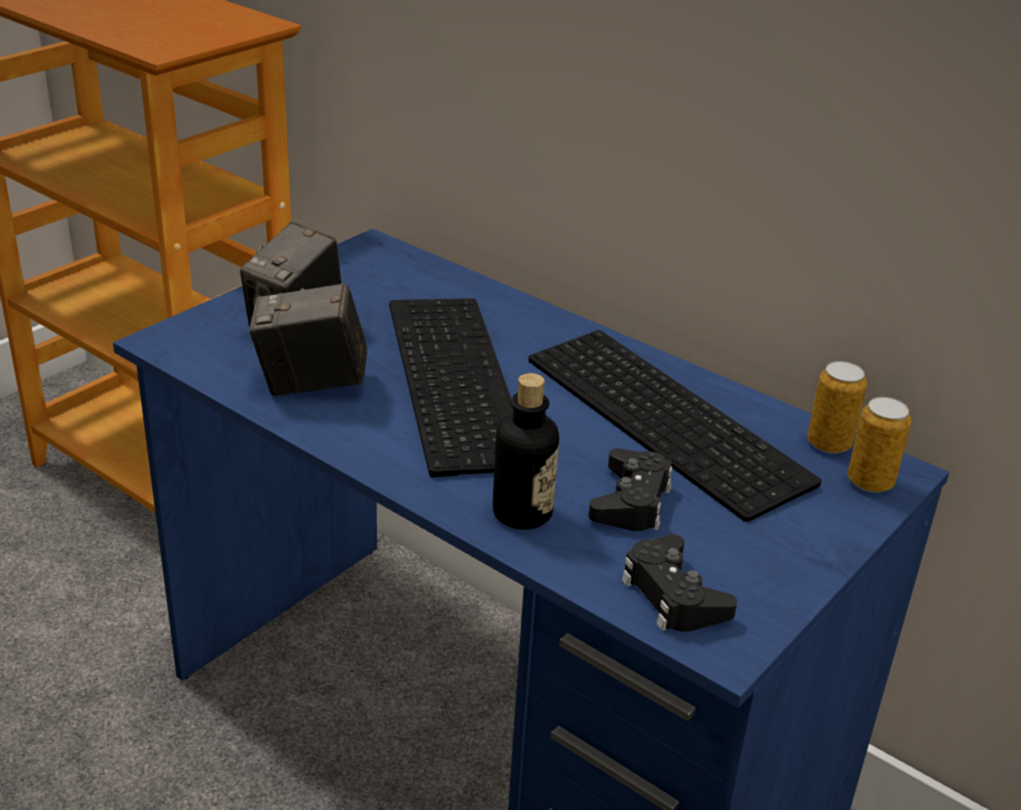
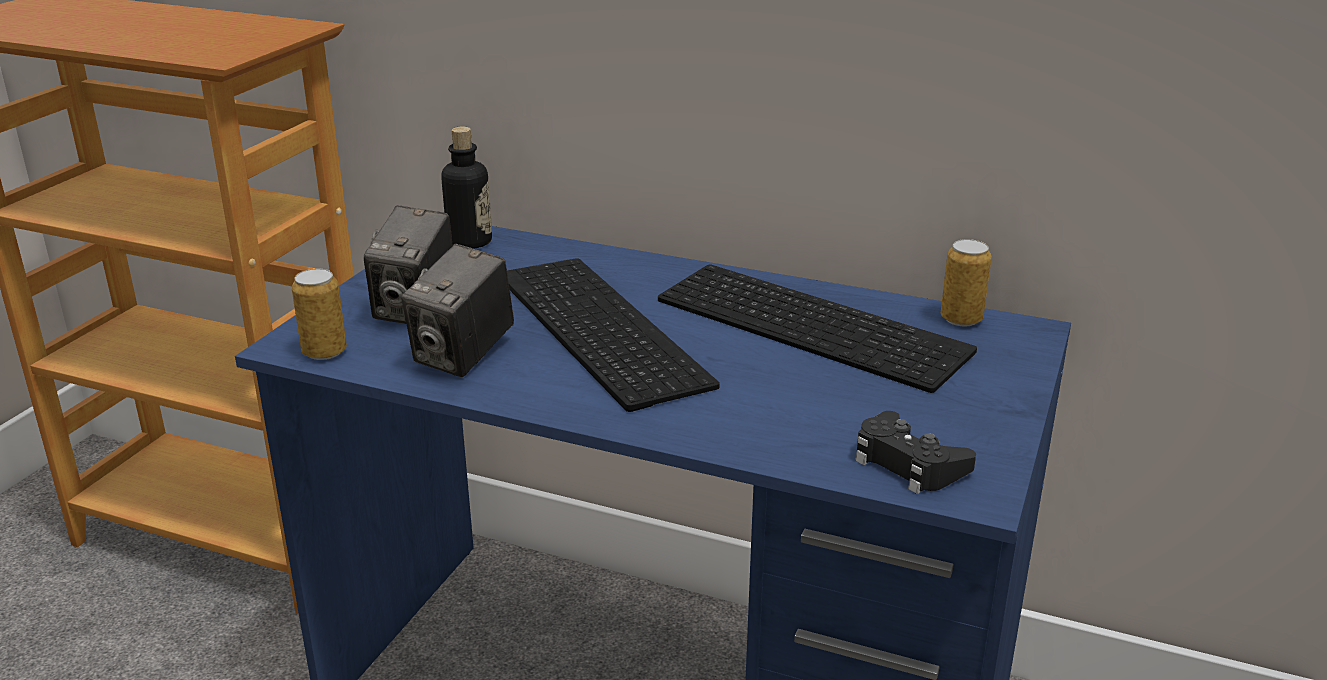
camera: 15 degrees left, 5 degrees down
camera [250,283,367,396] -> camera turned 45 degrees counterclockwise [401,244,514,377]
bottle [493,373,559,529] -> bottle moved to [441,126,492,249]
black game controller [588,448,672,531] -> none
can [848,397,911,493] -> can moved to [292,269,347,360]

